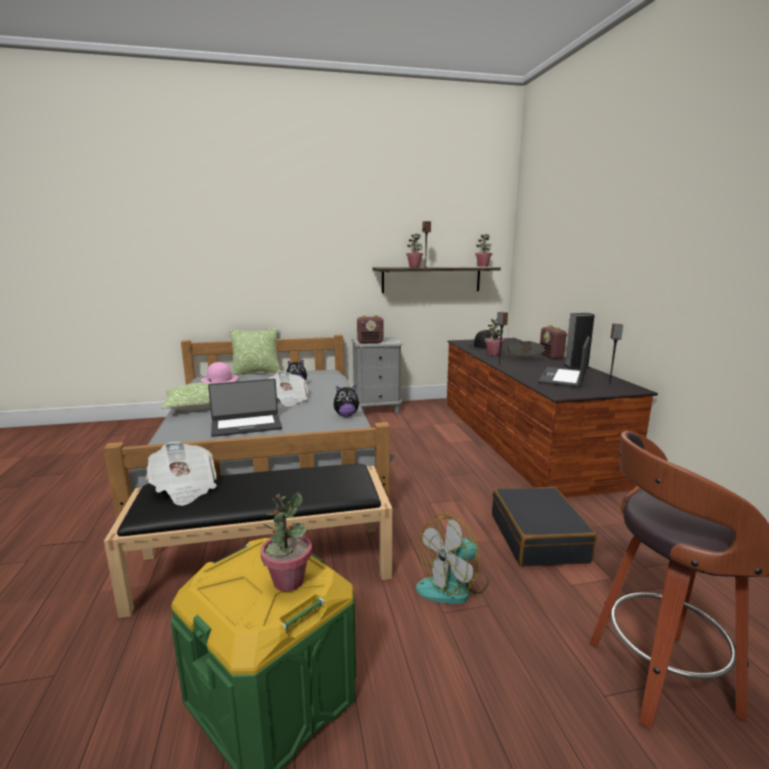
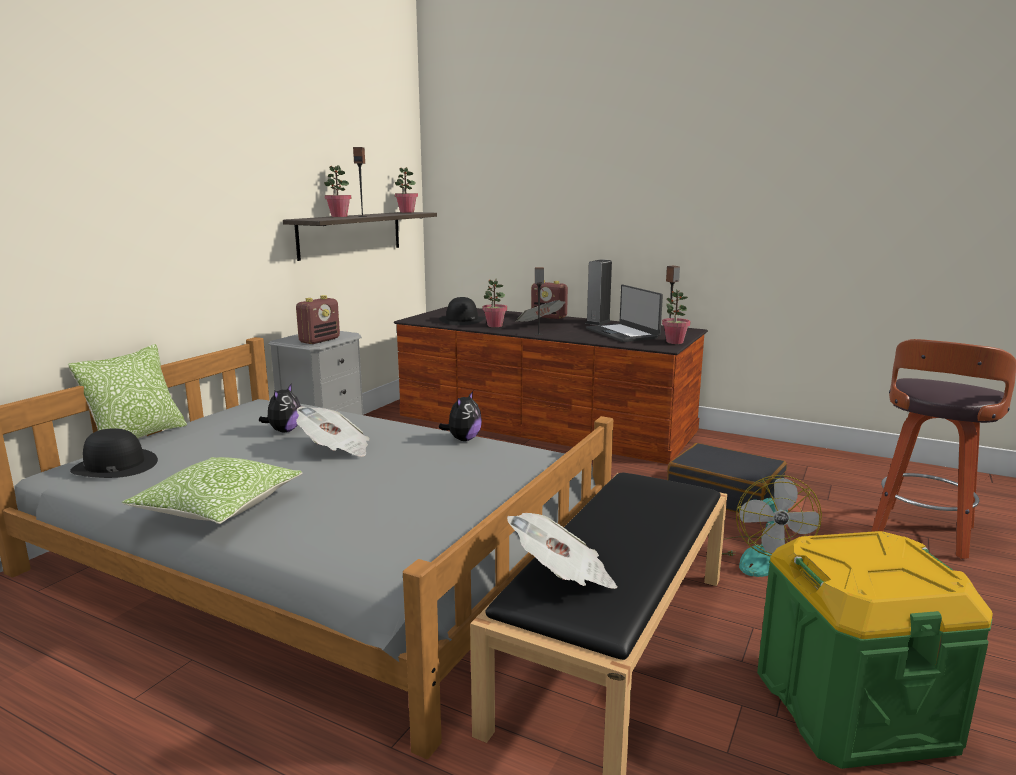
camera: 50 degrees left, 0 degrees up
pink hat [201,362,238,383] -> black hat [70,428,158,478]
laptop [208,379,282,437] -> none
potted plant [260,492,312,592] -> potted plant moved to [662,289,691,344]

